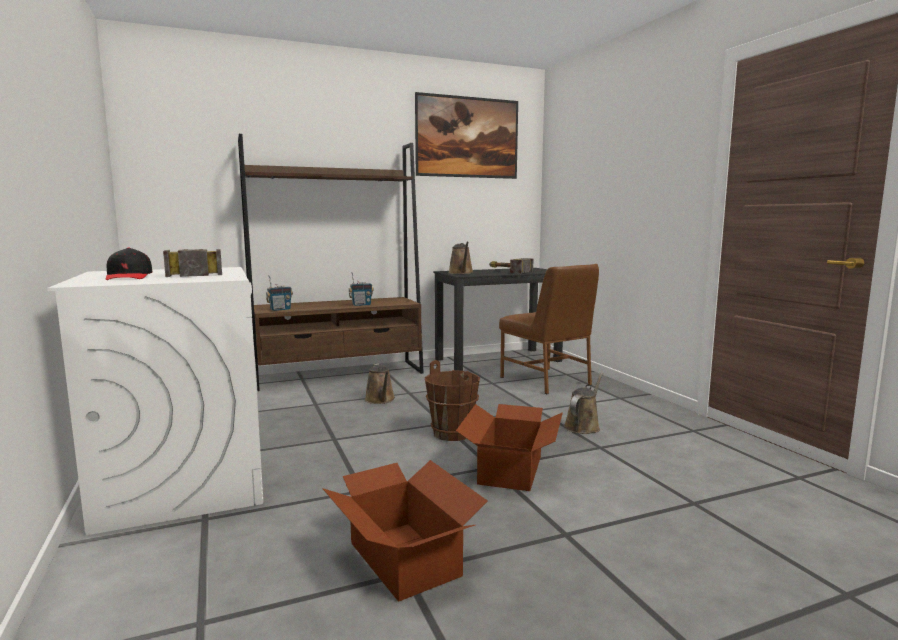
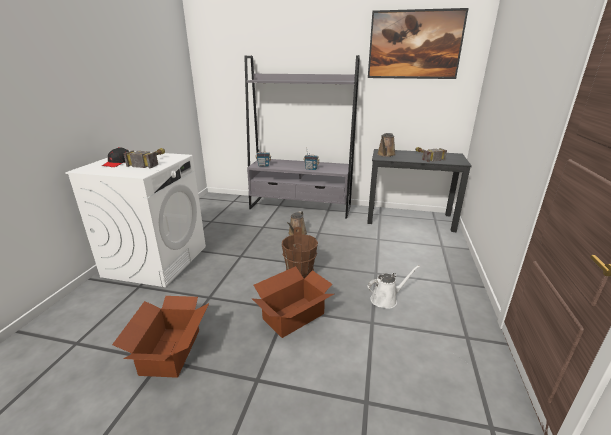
camera: 35 degrees right, 15 degrees up
brown bookcase [238,134,424,391] -> grey bookcase [244,55,360,218]
brown chair [499,264,599,394] -> none
brown watering can [564,373,603,434] -> white watering can [367,265,420,309]

